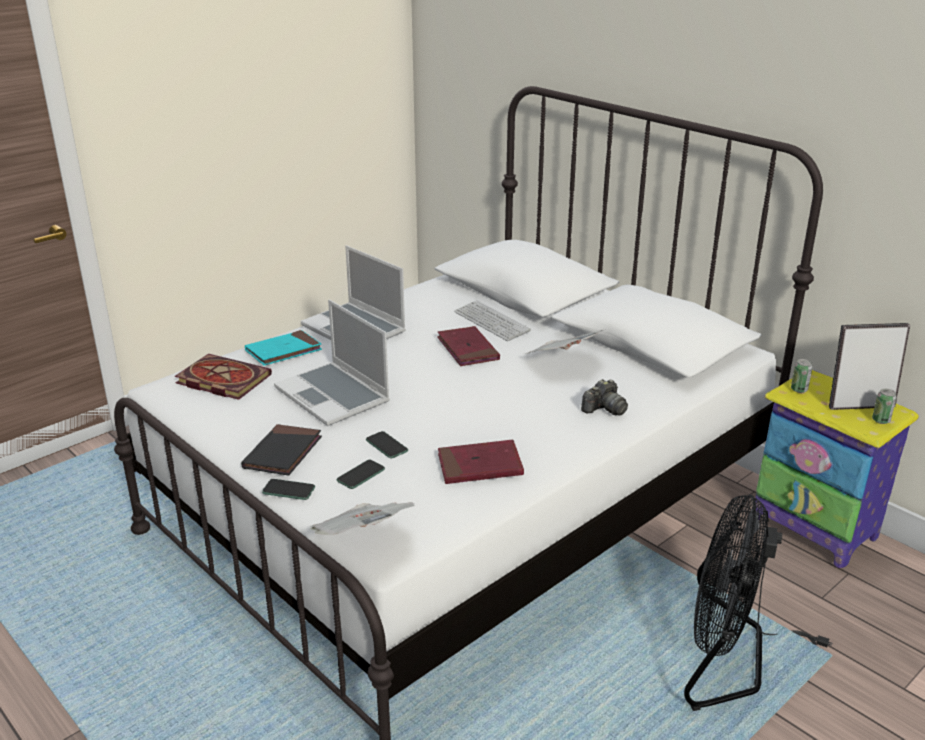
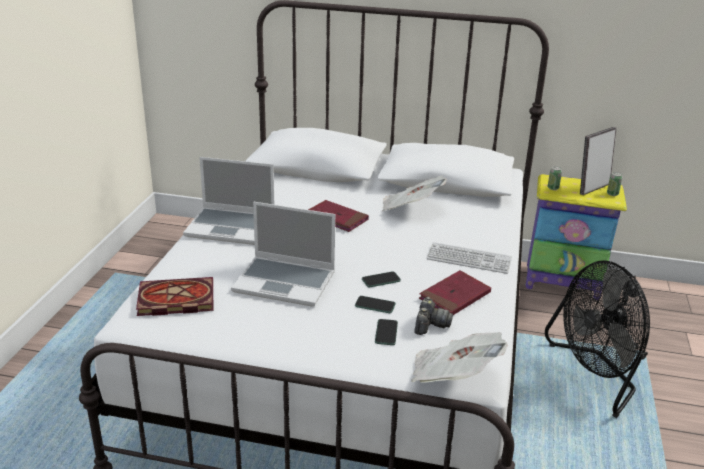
camera: 35 degrees left, 0 degrees up
black book [241,424,322,476] -> none
turquoise book [245,330,322,366] -> none
phone [262,479,315,500] -> phone moved to [362,271,401,287]
keyboard [454,300,531,341] -> keyboard moved to [427,242,512,274]
camera [581,379,628,416] -> camera moved to [414,297,453,335]

